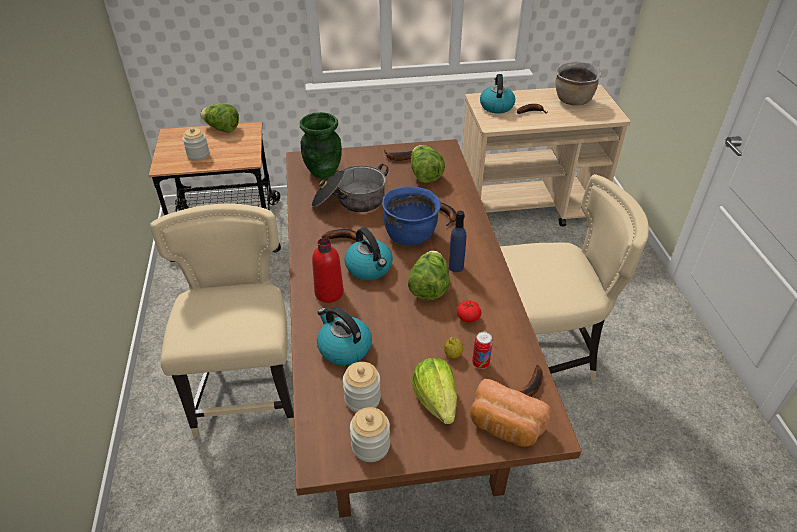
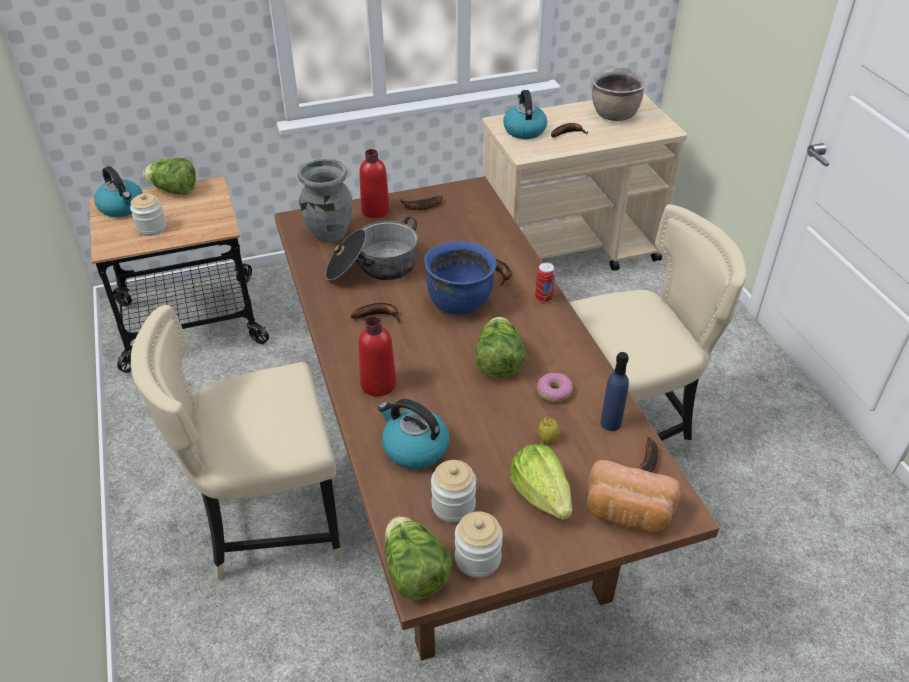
camera: 10 degrees left, 0 degrees up
beige chair [150,203,294,437] -> beige chair turned 90 degrees counterclockwise [131,305,341,580]
green vase [300,112,342,179] -> grey vase [298,159,352,243]
kettle [344,228,393,280] -> kettle moved to [94,166,143,217]
lettuce [411,145,445,183] -> lettuce moved to [385,516,452,600]
blue bottle [448,211,466,272] -> blue bottle moved to [600,352,629,431]
tomato [457,301,481,323] -> donut [537,373,573,402]
can [472,332,493,369] -> can moved to [535,262,555,303]
none -> red bottle [359,149,390,218]

